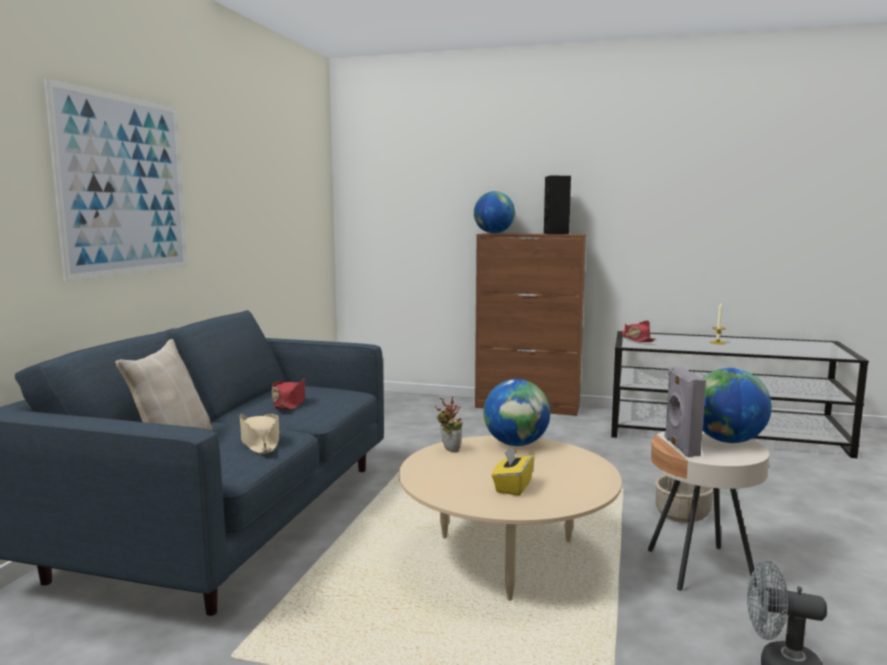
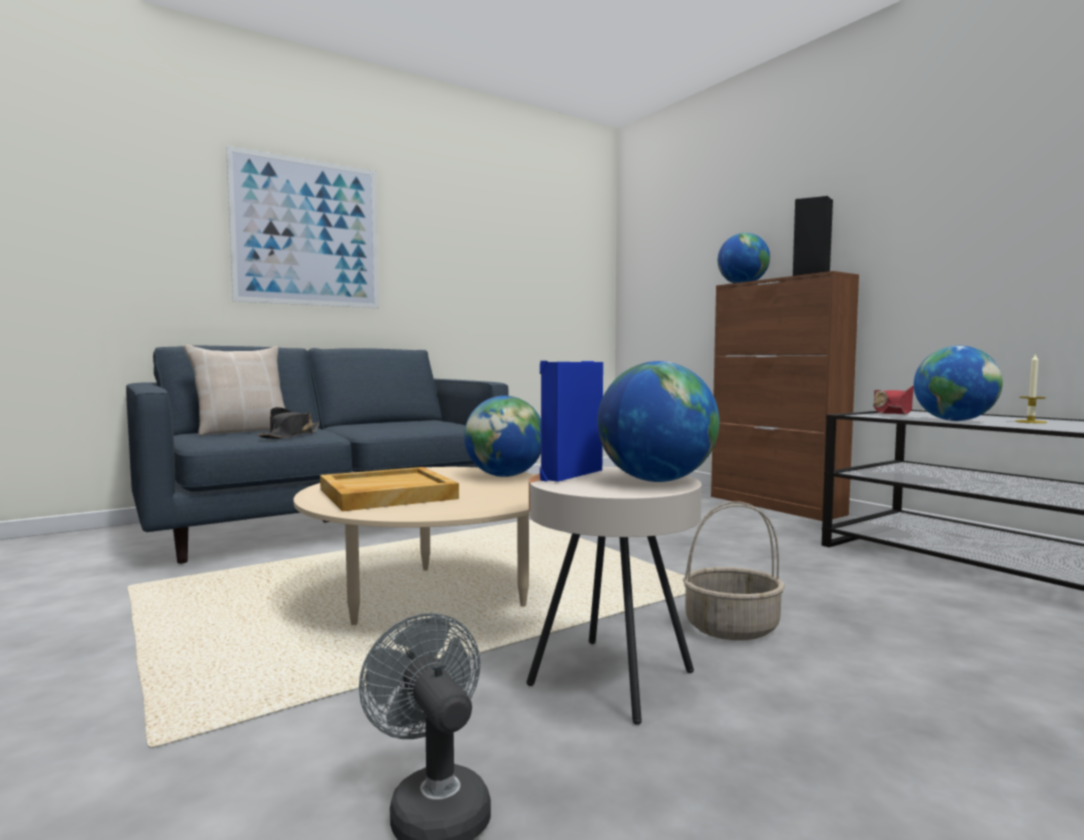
camera: 40 degrees right, 5 degrees down
beige hat [240,413,280,454] -> black hat [258,407,320,439]
red hat [272,378,305,410] -> none
potted plant [435,397,463,452] -> none
yellow tissue box [492,446,535,496] -> beige tray [320,467,459,511]
grey speaker [664,367,706,457] -> blue speaker [540,361,603,482]
none -> globe [914,345,1003,421]

